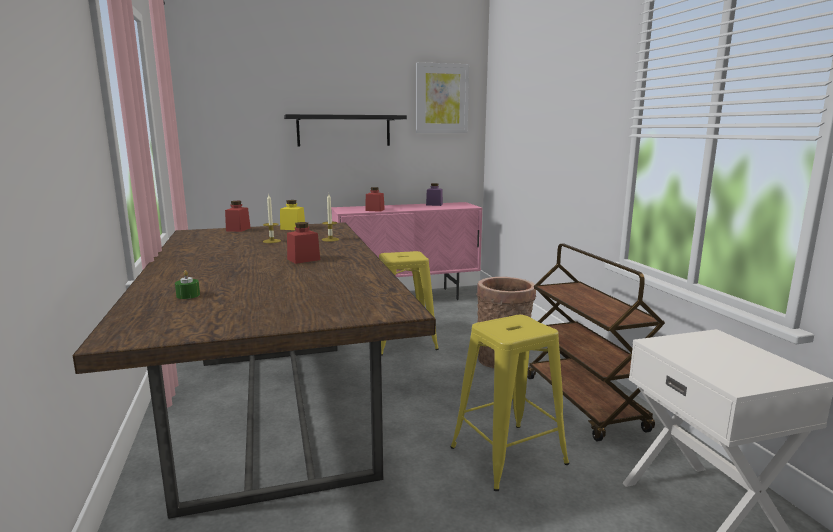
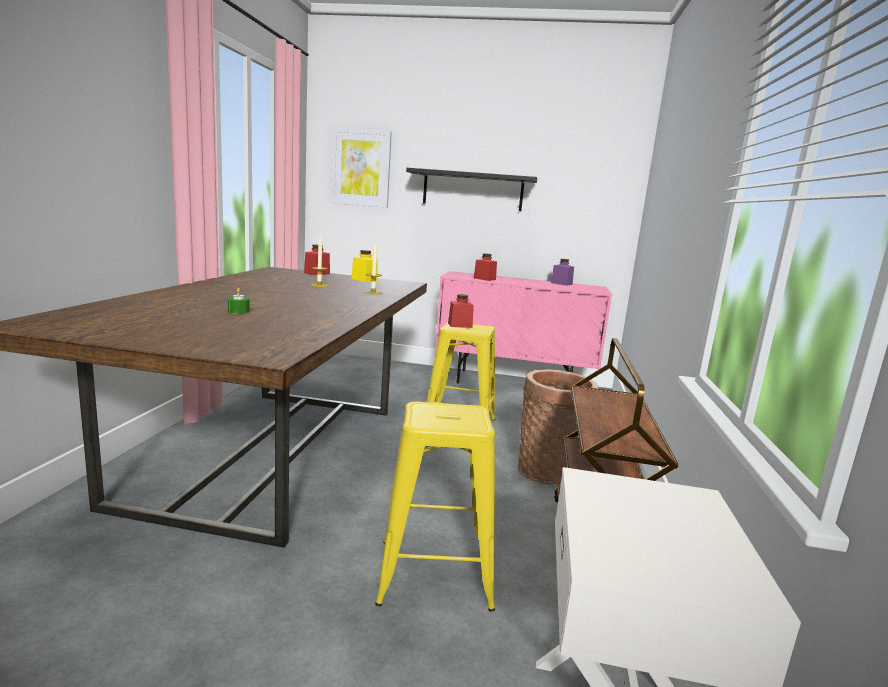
camera: 25 degrees right, 0 degrees up
green candle [175,270,200,299] -> green candle moved to [228,288,250,314]
red jar [287,222,320,264] -> red jar moved to [448,294,474,328]
picture [416,62,469,133] -> picture moved to [331,128,392,208]

